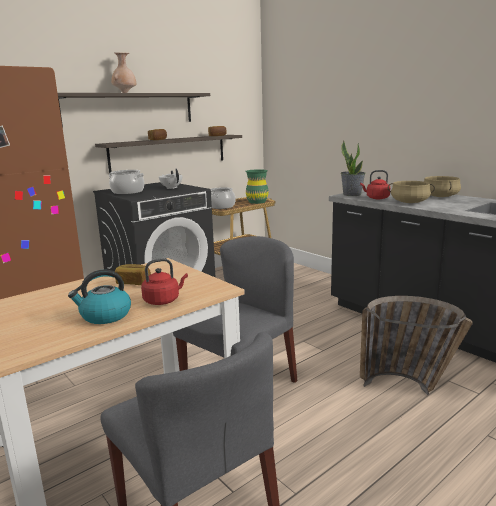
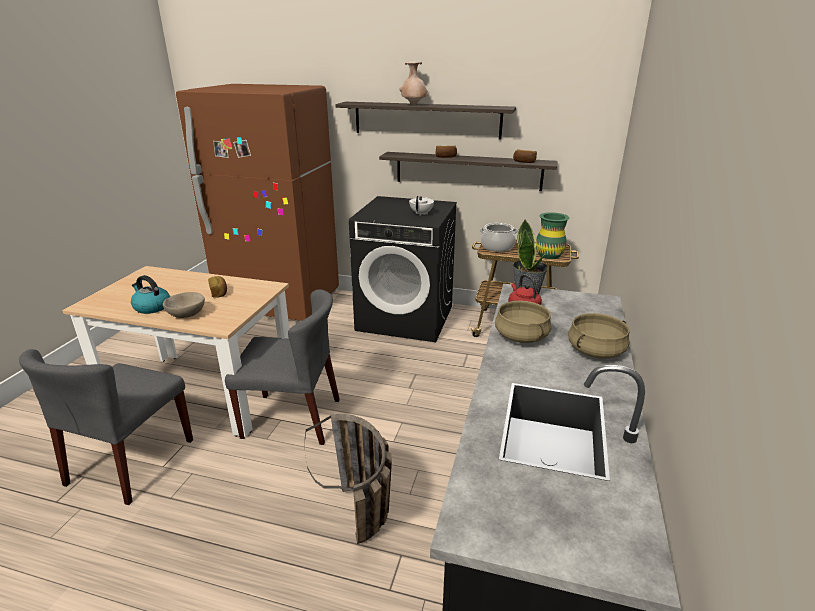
camera: 55 degrees right, 10 degrees up
cooking pot [109,170,144,194] -> none
red kettle [141,258,188,305] -> beige bowl [163,292,205,318]

